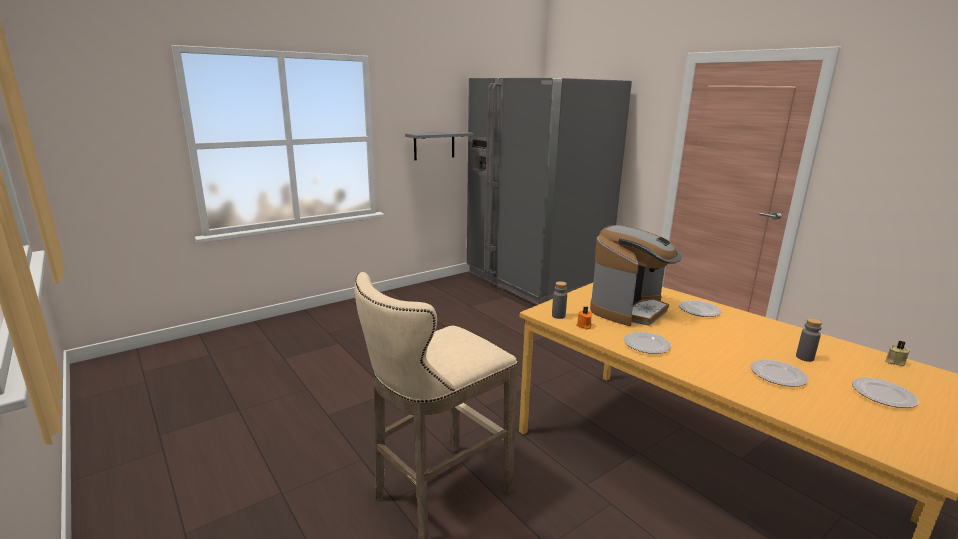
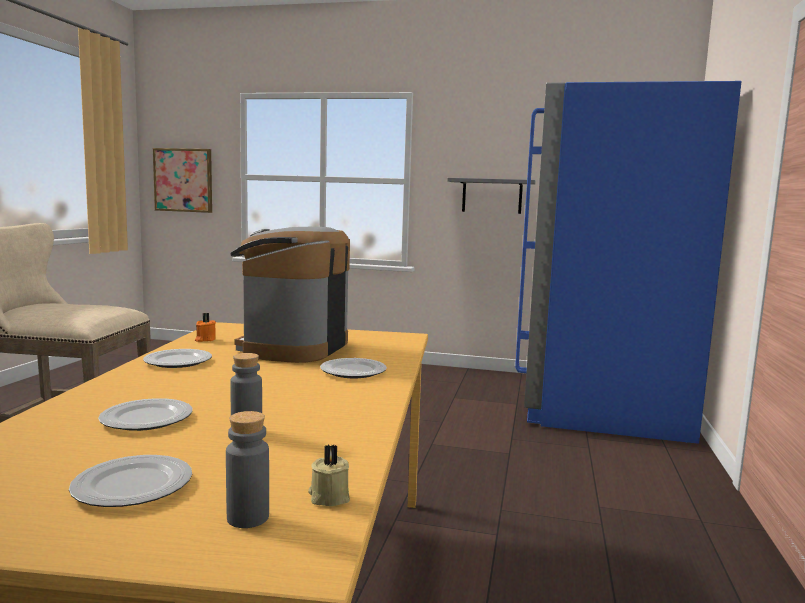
camera: 50 degrees right, 10 degrees down
grey fridge [467,78,632,305] -> blue fridge [515,81,742,444]
grey bottle [552,281,567,319] -> grey bottle moved to [226,411,269,528]
coffee machine [590,225,682,326] -> coffee machine turned 105 degrees clockwise [230,227,350,363]
none -> picture [153,148,212,213]

